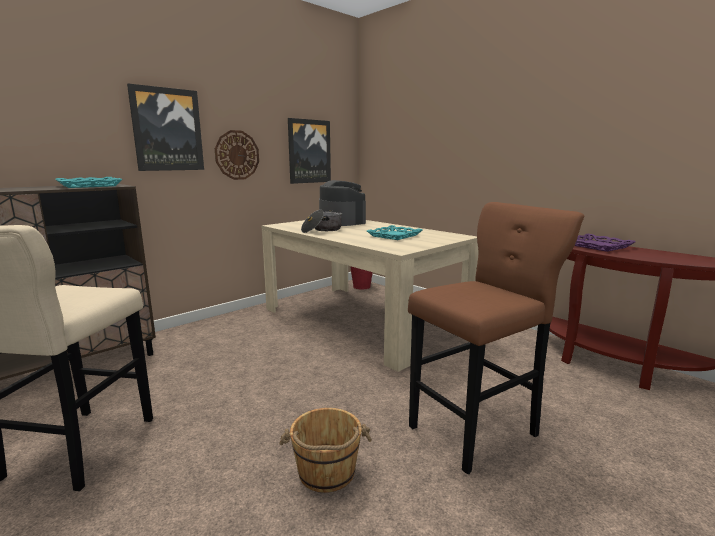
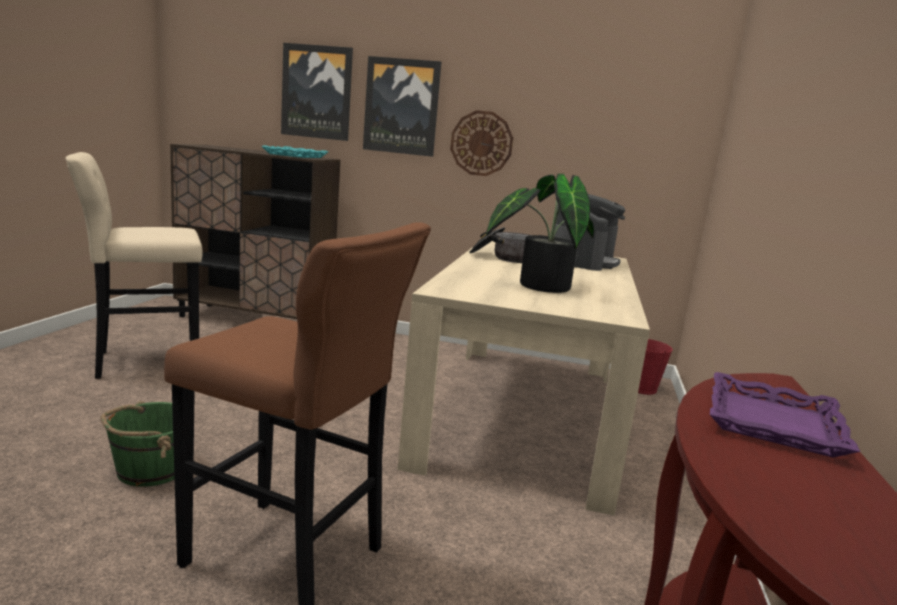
camera: 55 degrees right, 0 degrees up
brown bucket [279,408,372,493] -> green bucket [100,401,175,487]
picture [288,118,331,184] -> picture moved to [281,43,353,141]
turquoise tray [367,225,423,240] -> potted plant [486,174,594,293]

